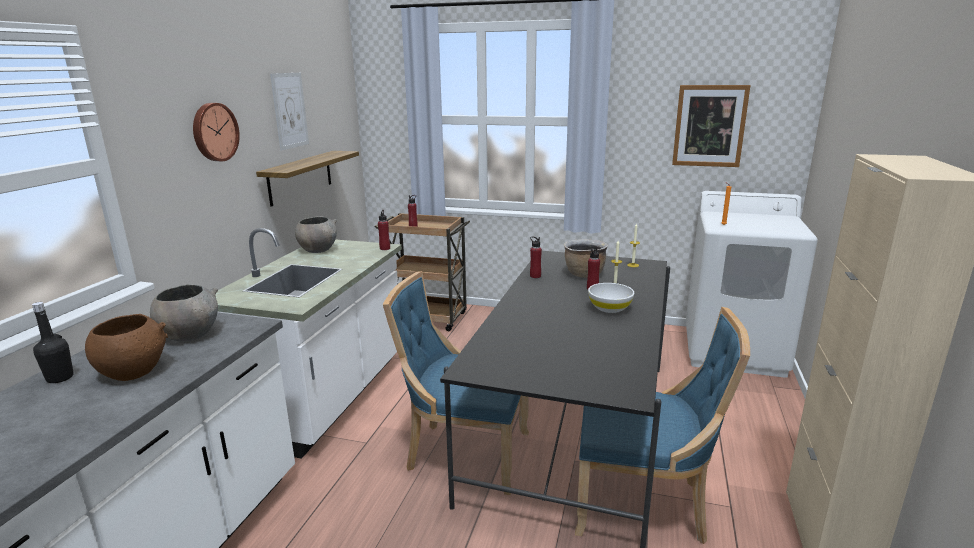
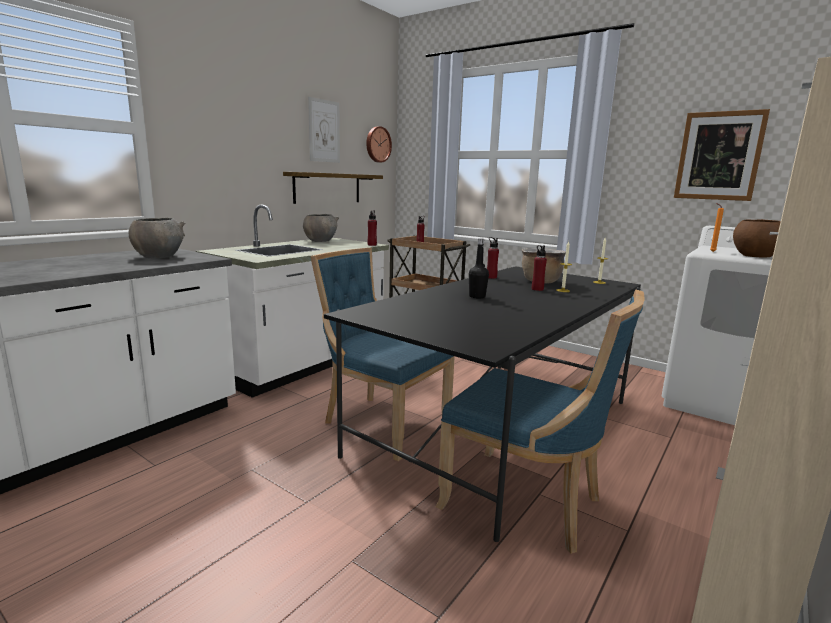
camera: 20 degrees right, 5 degrees down
black bottle [32,302,74,383] -> black bottle moved to [469,238,489,298]
brown bowl [85,314,168,381] -> brown bowl moved to [733,219,781,257]
wall clock [193,103,240,161] -> wall clock moved to [366,126,392,162]
white bowl [588,283,634,313] -> none

